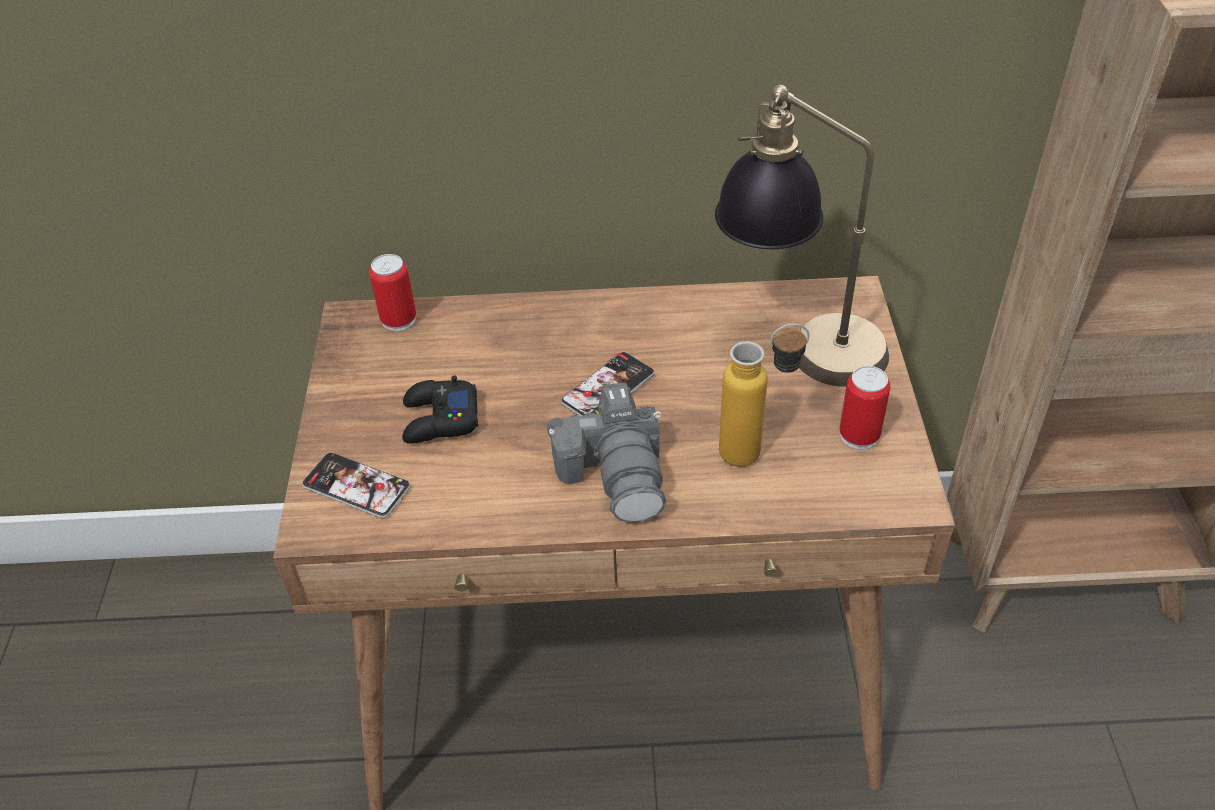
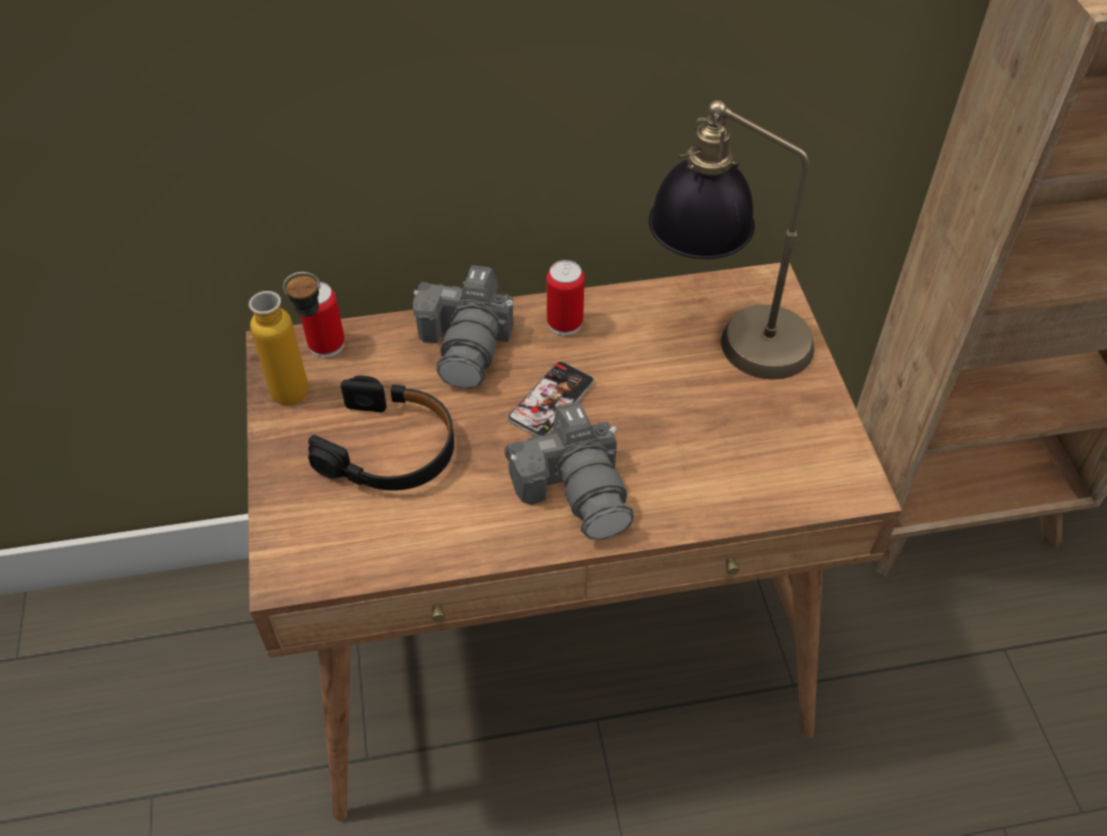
camera: 10 degrees left, 5 degrees up
phone [302,453,411,518] -> none
black game controller [402,375,478,444] -> black headphones [308,375,454,491]
bottle [719,323,809,466] -> bottle moved to [249,272,320,405]
can [839,366,890,450] -> can moved to [547,260,584,335]
none -> camera [413,265,514,389]

